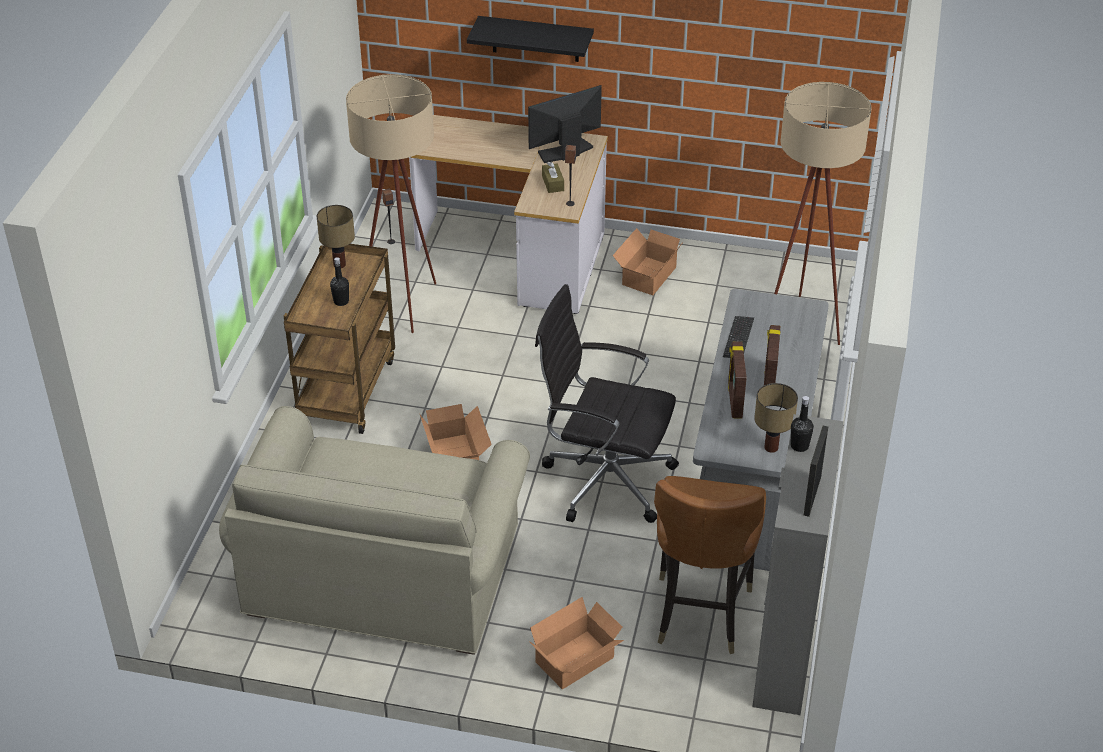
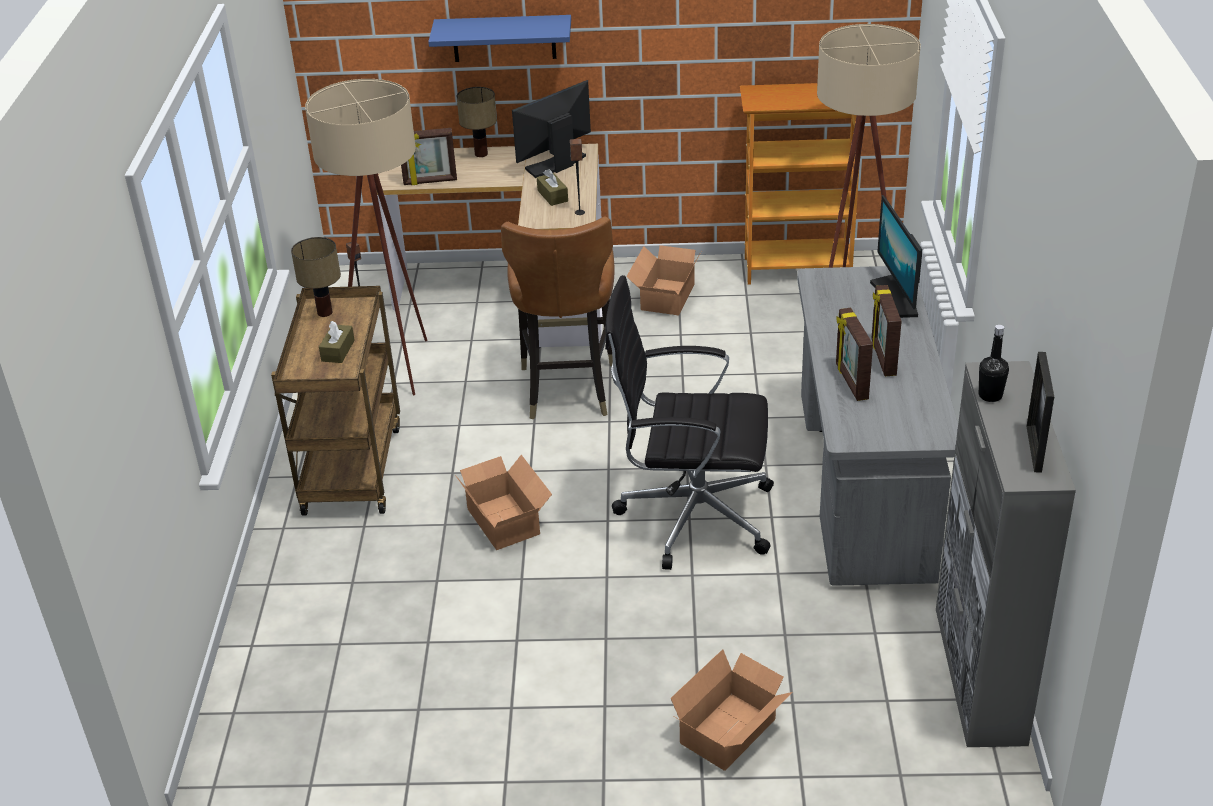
camera: 10 degrees left, 5 degrees down
beige sofa [219,406,530,655] -> none
black bottle [330,257,349,306] -> brown tissue box [319,321,355,363]
black shelf [467,16,594,62] -> blue shelf [428,15,571,62]
brown chair [654,476,766,654] -> brown chair moved to [501,216,614,419]
keyboard [723,316,754,358] -> none
table lamp [754,383,798,453] -> table lamp moved to [456,87,497,157]
none -> picture frame [401,128,457,185]
none -> bookcase [740,83,859,285]
none -> monitor [870,195,922,318]

